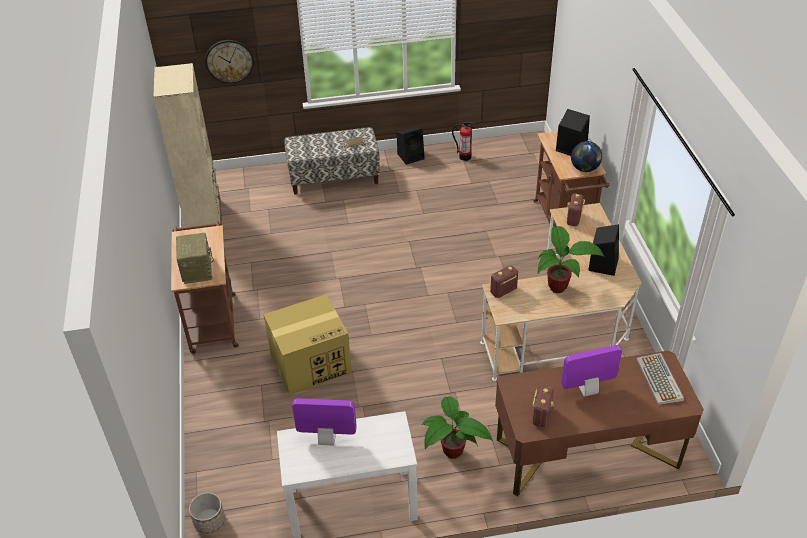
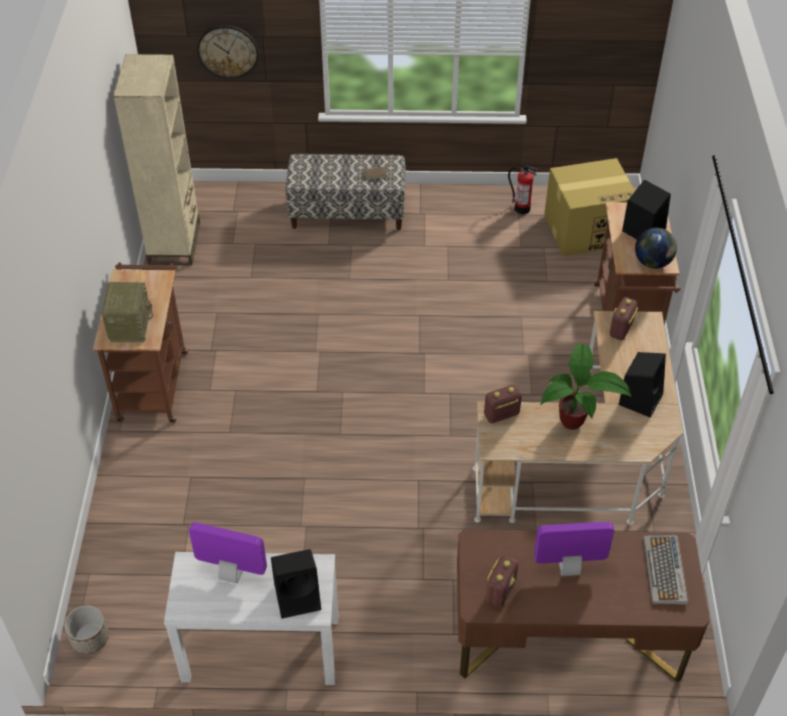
camera: 10 degrees right, 5 degrees up
cardboard box [264,294,352,395] -> cardboard box moved to [544,158,635,256]
black speaker [397,127,425,165] -> black speaker moved to [271,549,321,618]
potted plant [422,397,493,459] -> none

